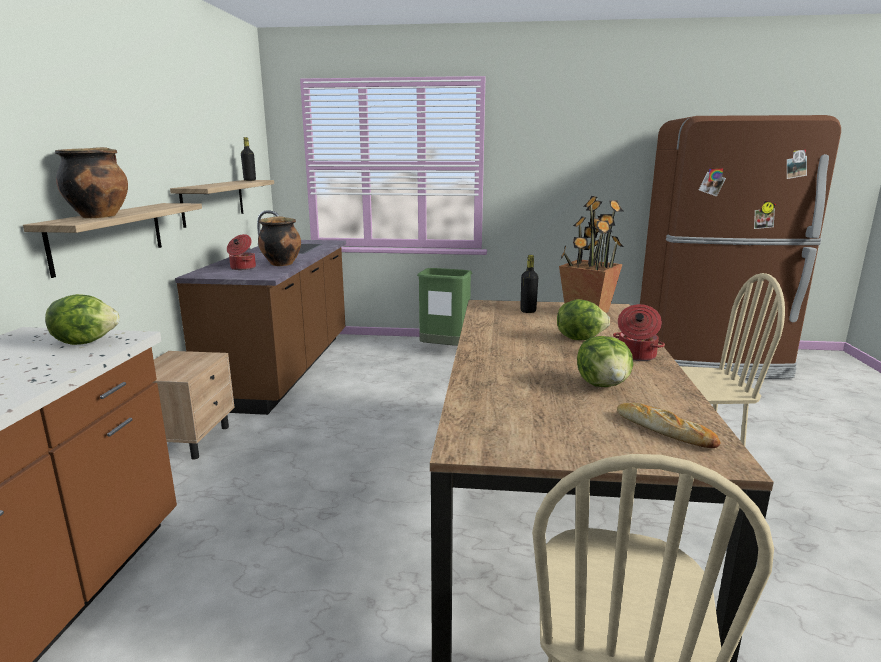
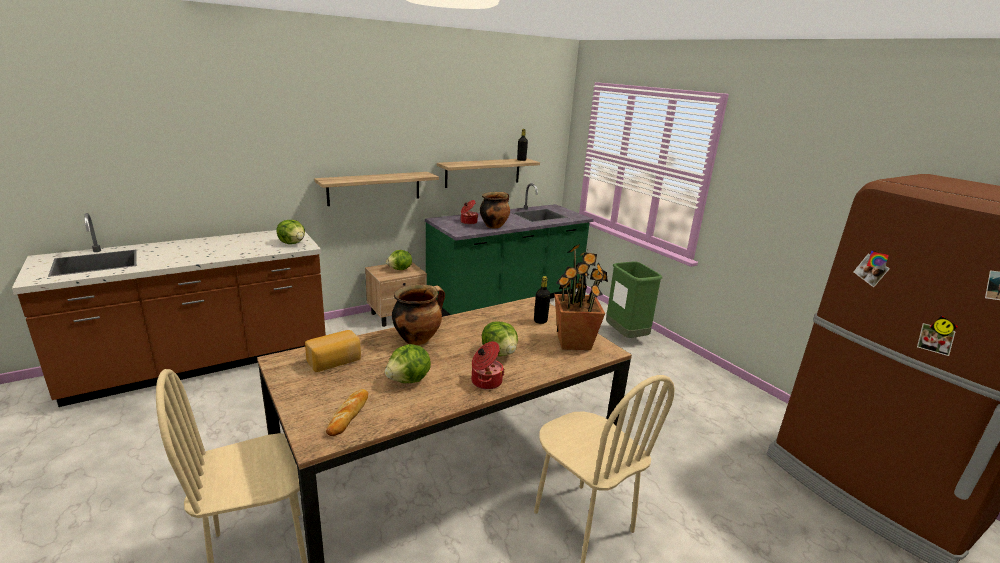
camera: 50 degrees right, 5 degrees up
cooking pot [55,147,128,218] -> cooking pot moved to [392,284,445,345]
brown counter [175,210,346,415] -> green counter [425,183,593,317]
none -> bread [305,330,361,372]
none -> lettuce [386,250,412,270]

